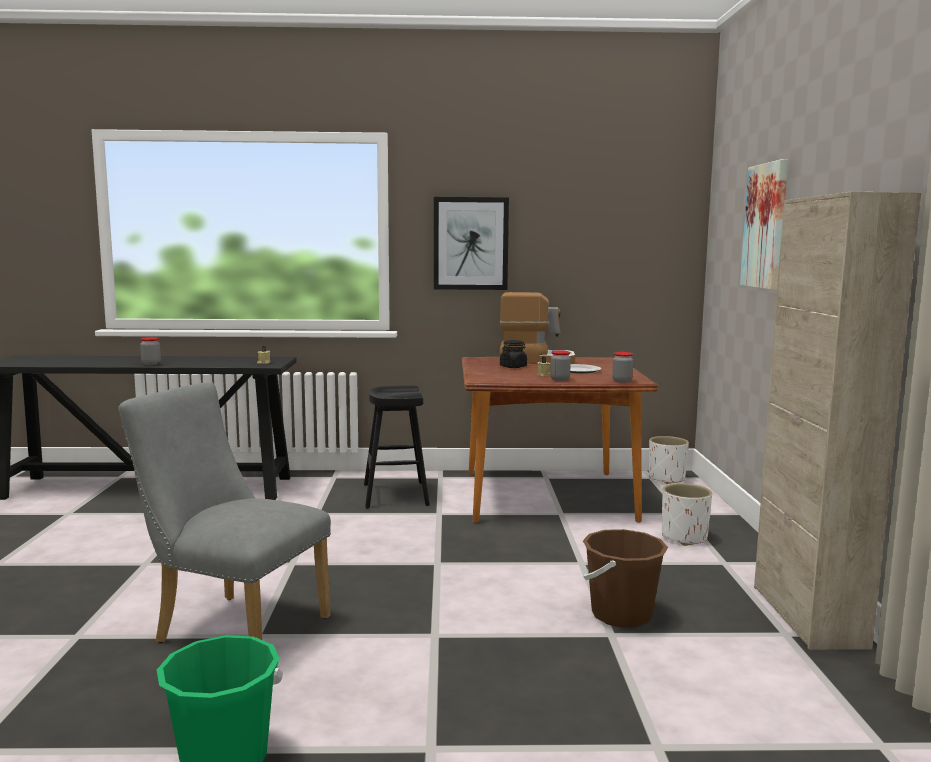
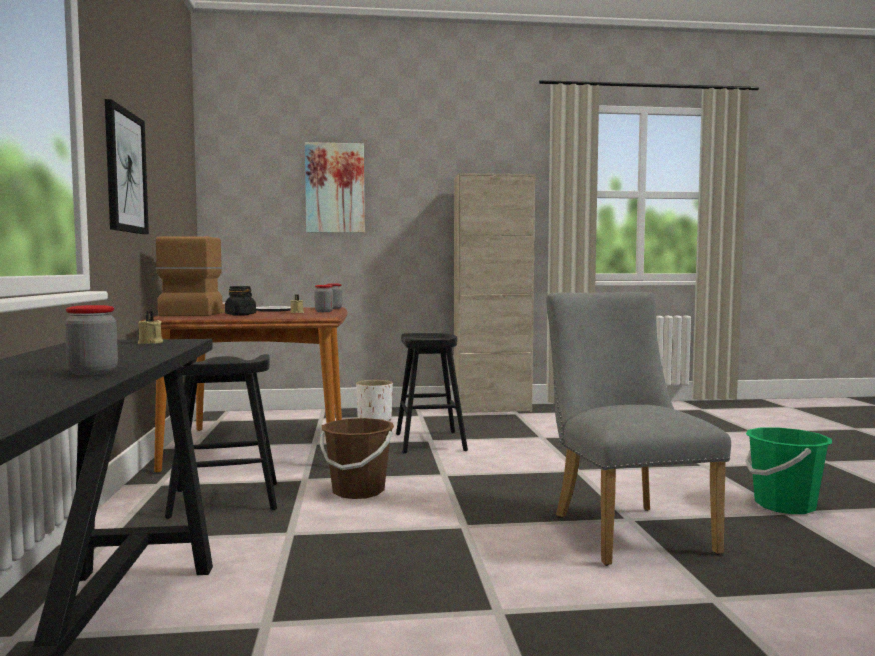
camera: 95 degrees left, 5 degrees down
grey chair [118,382,331,643] -> grey chair turned 150 degrees clockwise [547,292,731,566]
brown bucket [583,529,668,628] -> brown bucket moved to [320,418,394,499]
white planter [649,436,689,484] -> none
none -> black stool [396,333,468,454]

